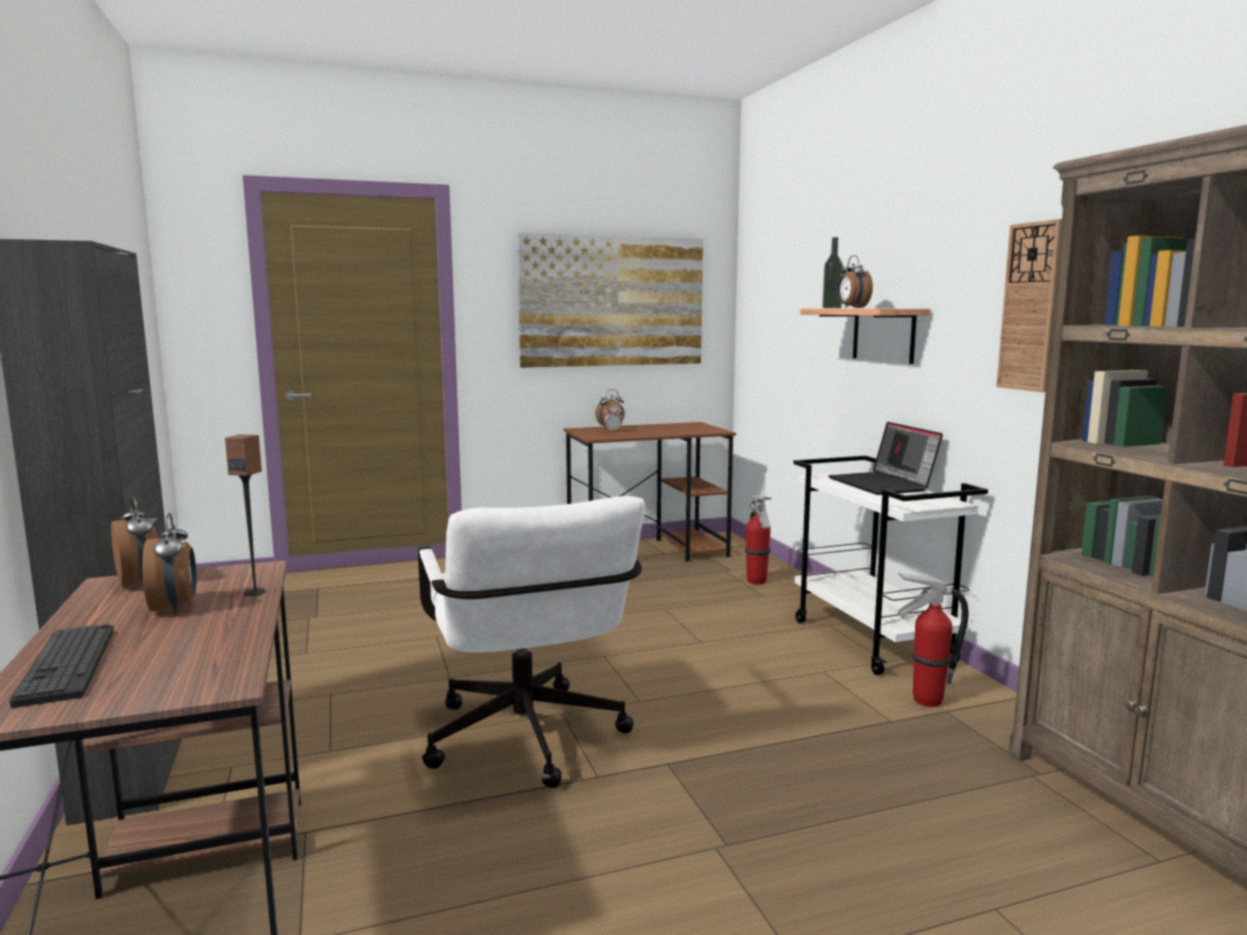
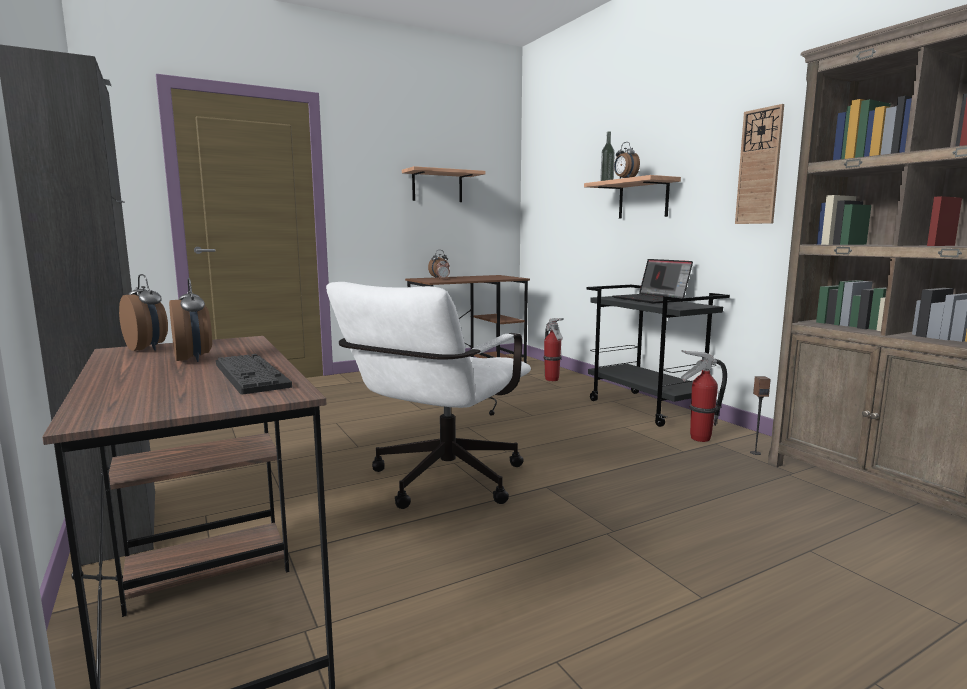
camera: 10 degrees left, 0 degrees up
keyboard [9,623,114,708] -> keyboard moved to [216,354,292,394]
speaker [225,434,266,596] -> speaker moved to [750,376,771,455]
white office chair [418,496,645,788] -> white office chair turned 60 degrees clockwise [326,282,531,509]
picture [517,233,703,368] -> shelf [402,166,485,202]
white cart [793,456,988,675] -> black cart [587,285,730,427]

